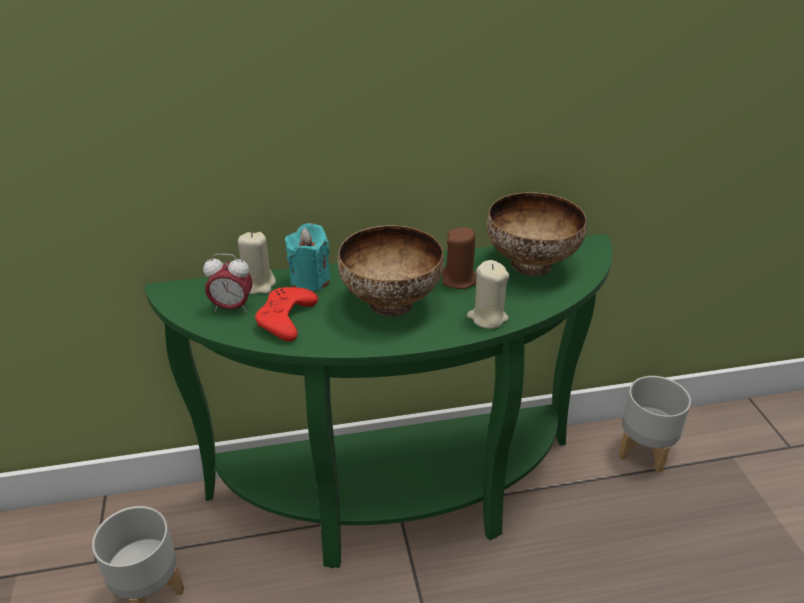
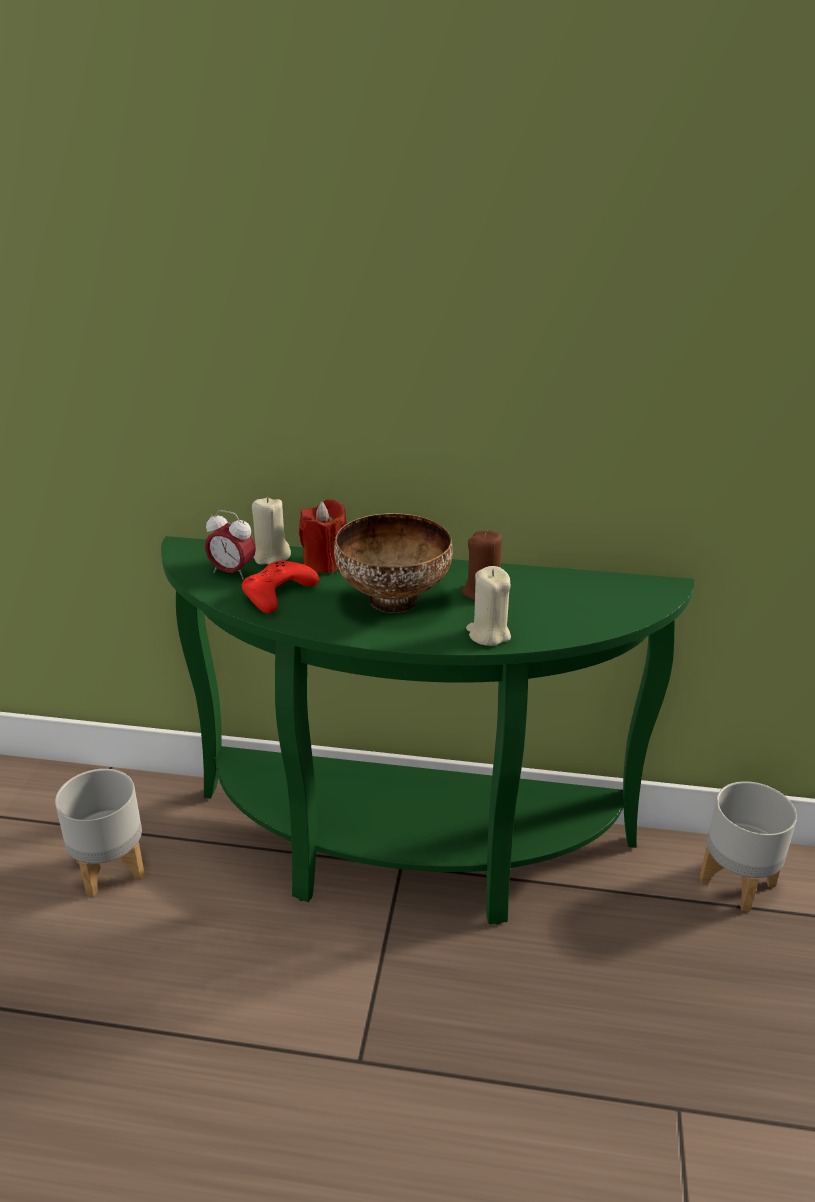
camera: 20 degrees right, 5 degrees down
turquoise candle [285,223,331,291] -> red candle [299,499,347,573]
bowl [487,192,586,276] -> none

